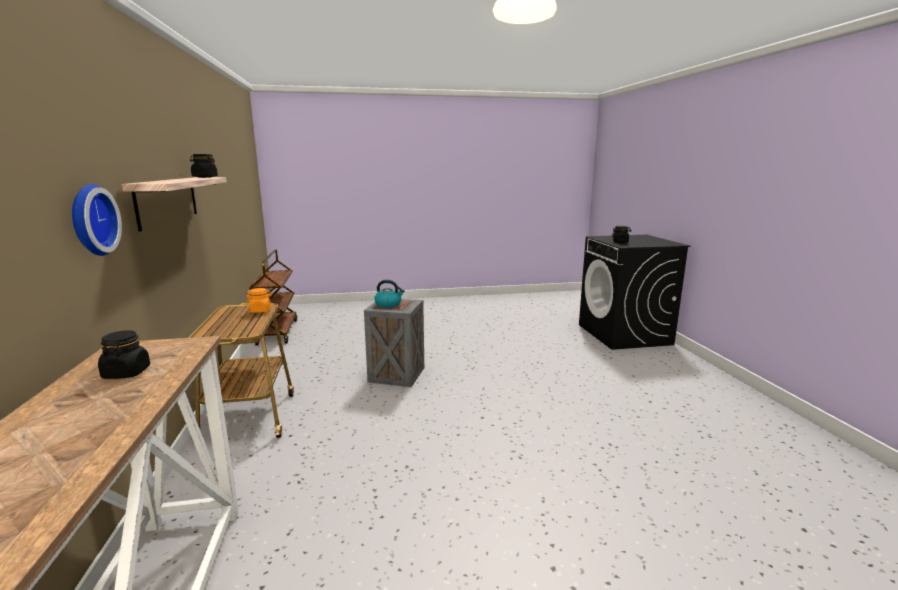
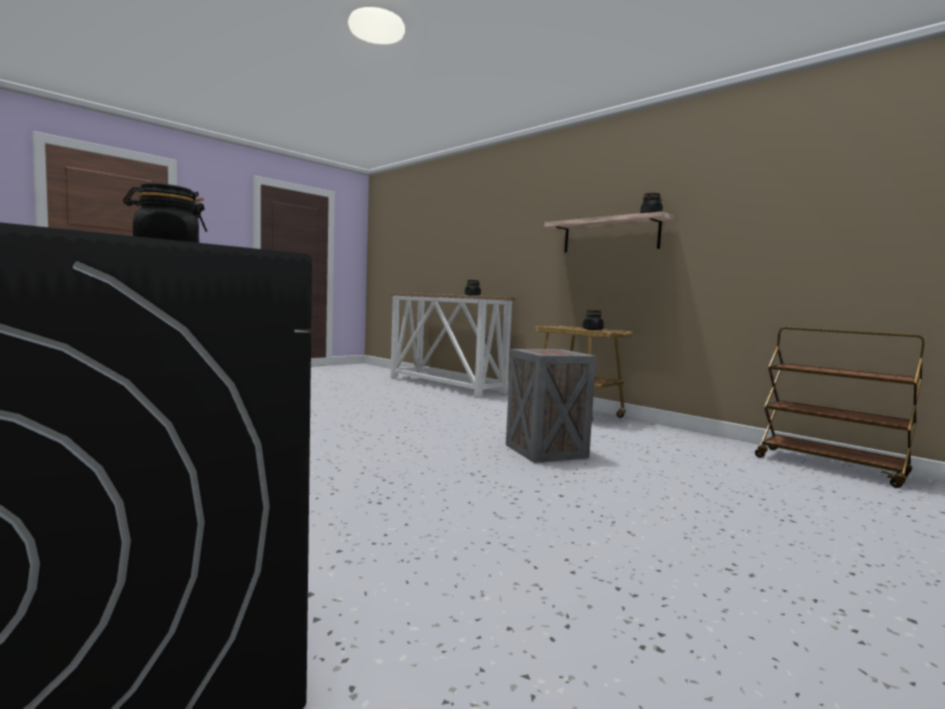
camera: 145 degrees right, 10 degrees down
wall clock [72,184,122,256] -> none
orange jar [247,288,272,313] -> black jar [582,310,604,330]
kettle [374,280,405,308] -> none

